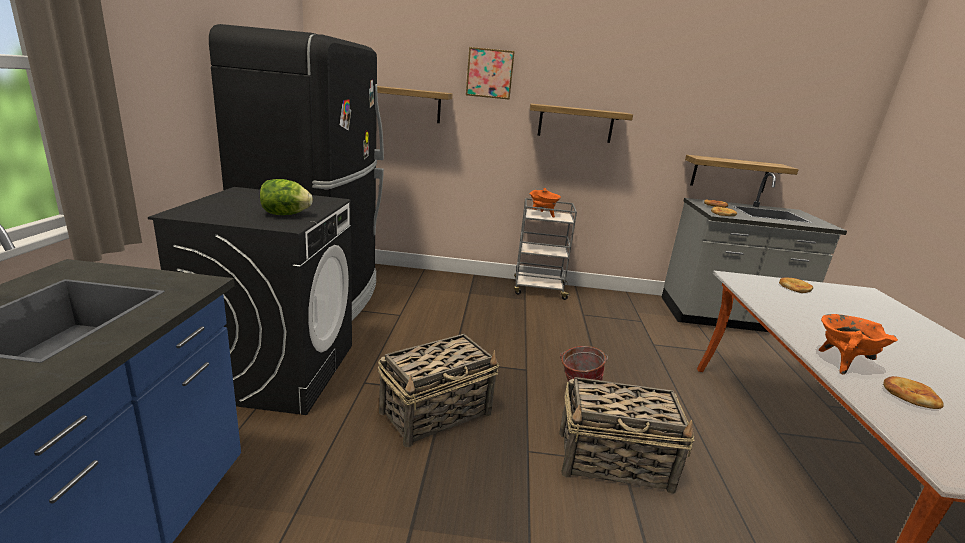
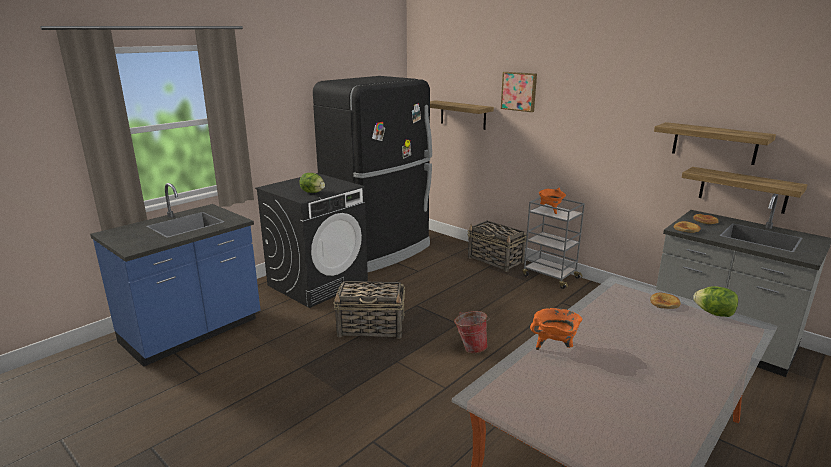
camera: 40 degrees right, 0 degrees up
shelf [530,103,633,143] -> shelf moved to [654,122,776,165]
basket [559,377,694,494] -> basket moved to [467,221,527,272]
bread [883,376,944,409] -> none
none -> lettuce [693,286,738,317]

